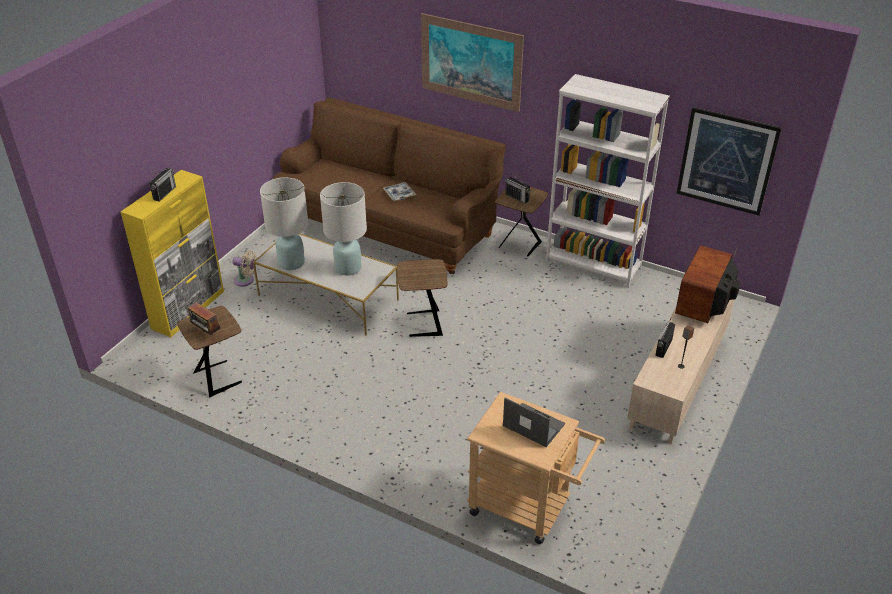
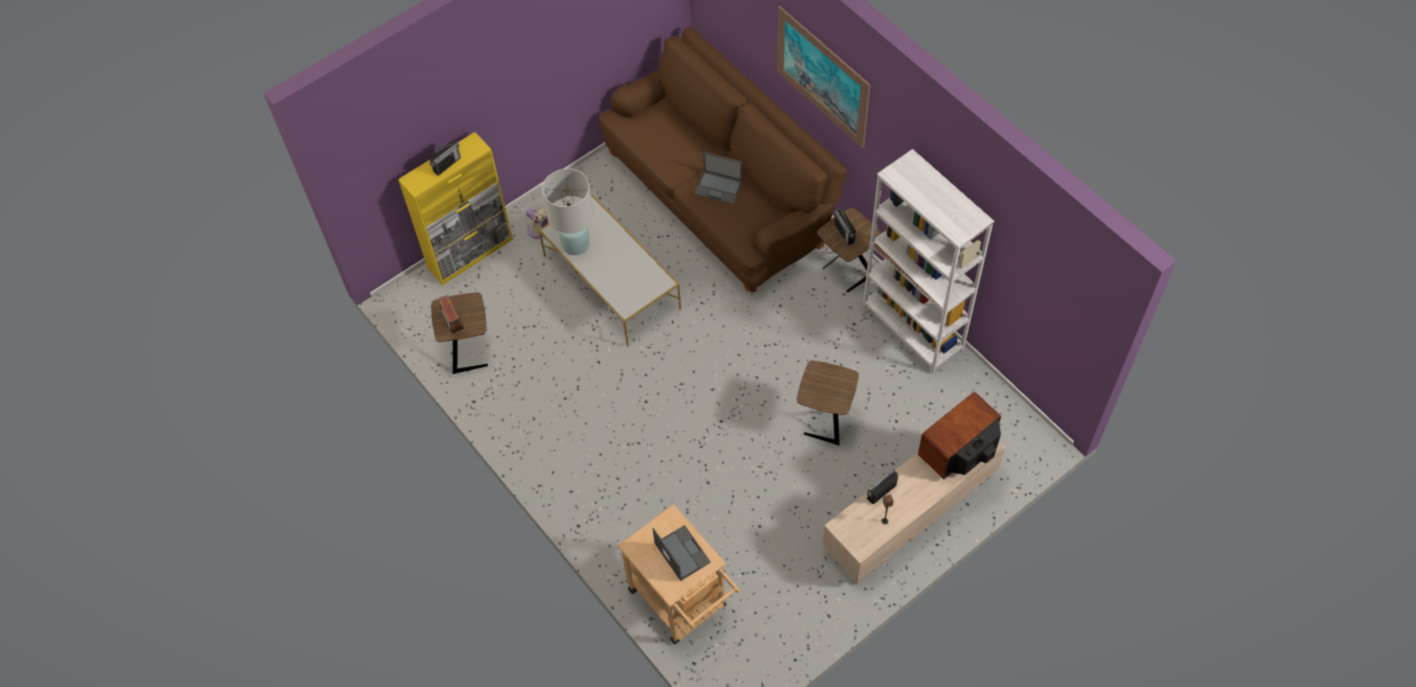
camera: 25 degrees right, 20 degrees up
white table lamp [320,182,367,275] -> none
tray [383,182,416,201] -> laptop [694,152,743,205]
brown side table [397,259,447,337] -> brown side table moved to [797,360,859,445]
picture [676,107,782,215] -> none

